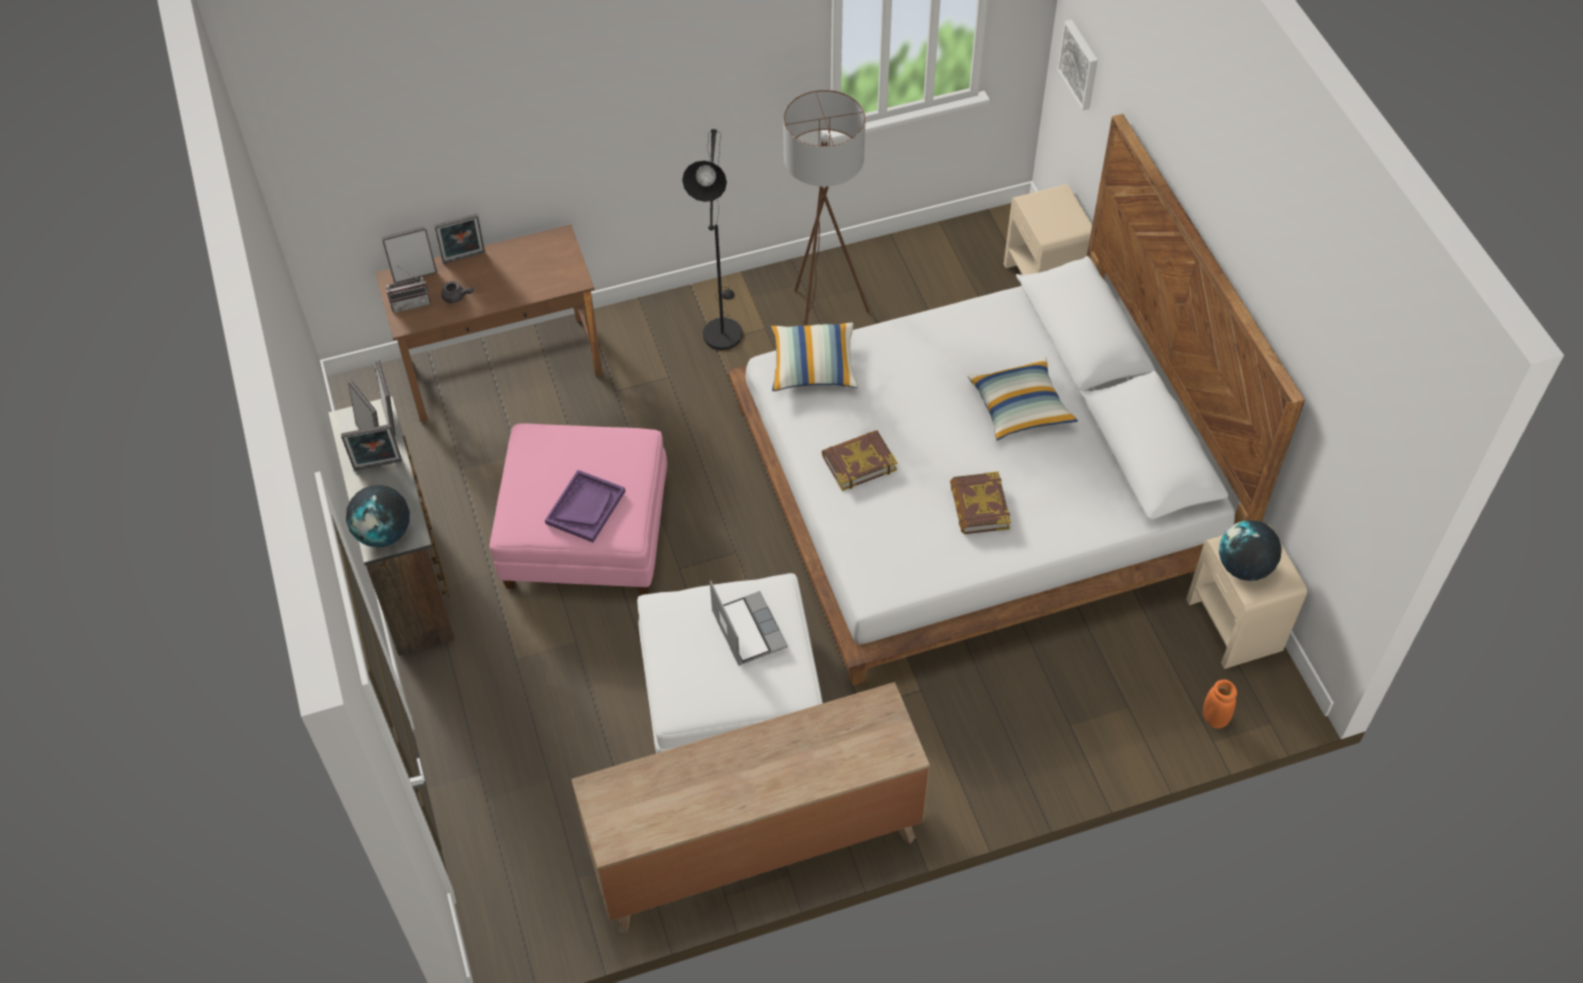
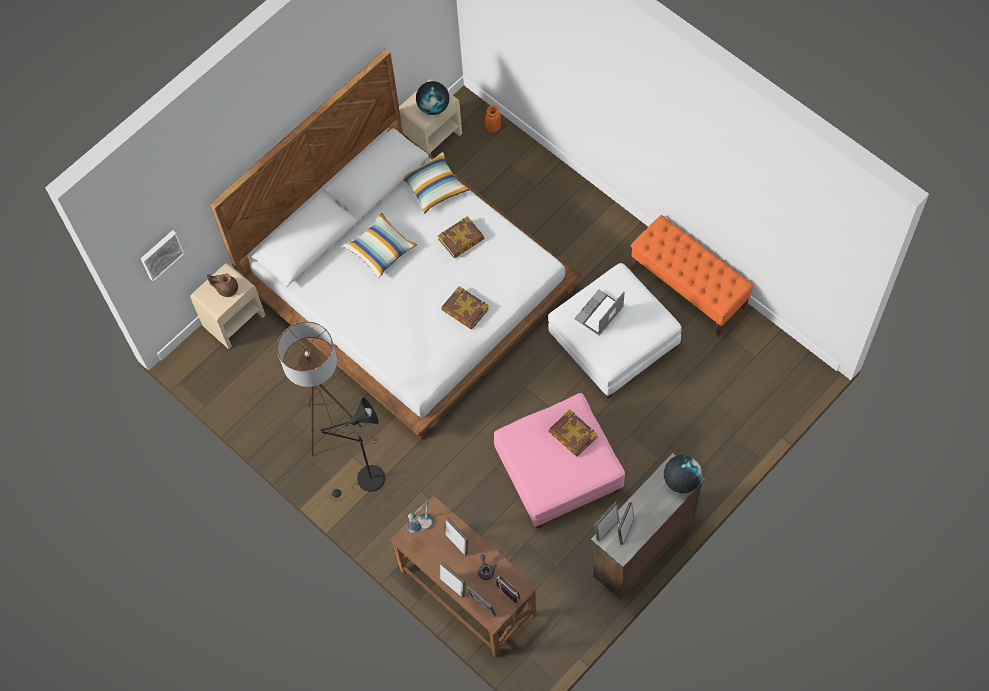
camera: 115 degrees left, 10 degrees up
picture frame [341,424,402,471] -> picture frame moved to [445,517,468,556]
purple tray [545,470,625,542] -> book [549,409,598,456]
brown dresser [571,682,930,934] -> orange bench [631,215,754,337]
pillow [770,323,859,391] -> pillow moved to [404,152,469,214]
none -> brown teapot [207,274,238,297]
none -> table lamp [407,500,433,533]

